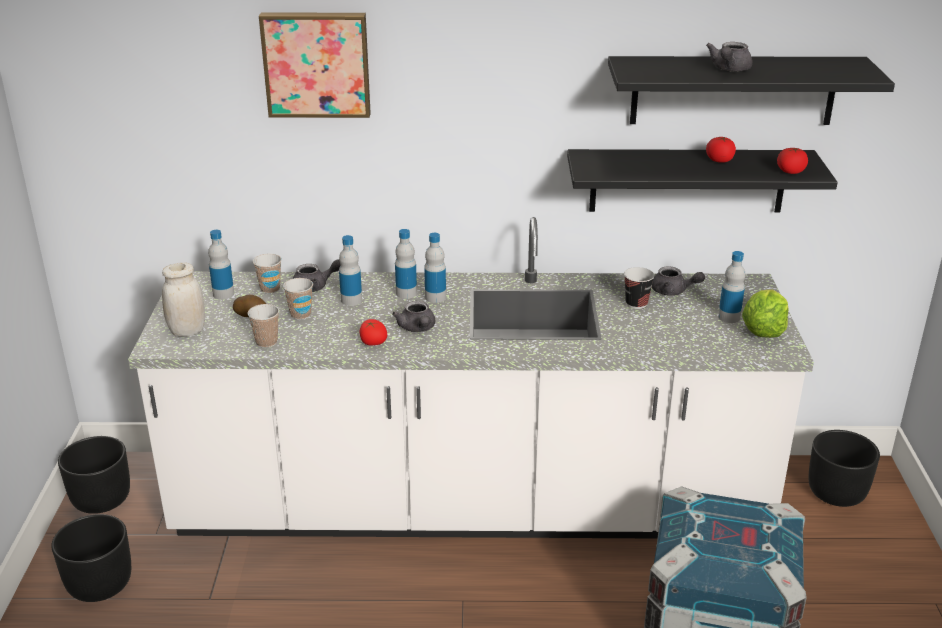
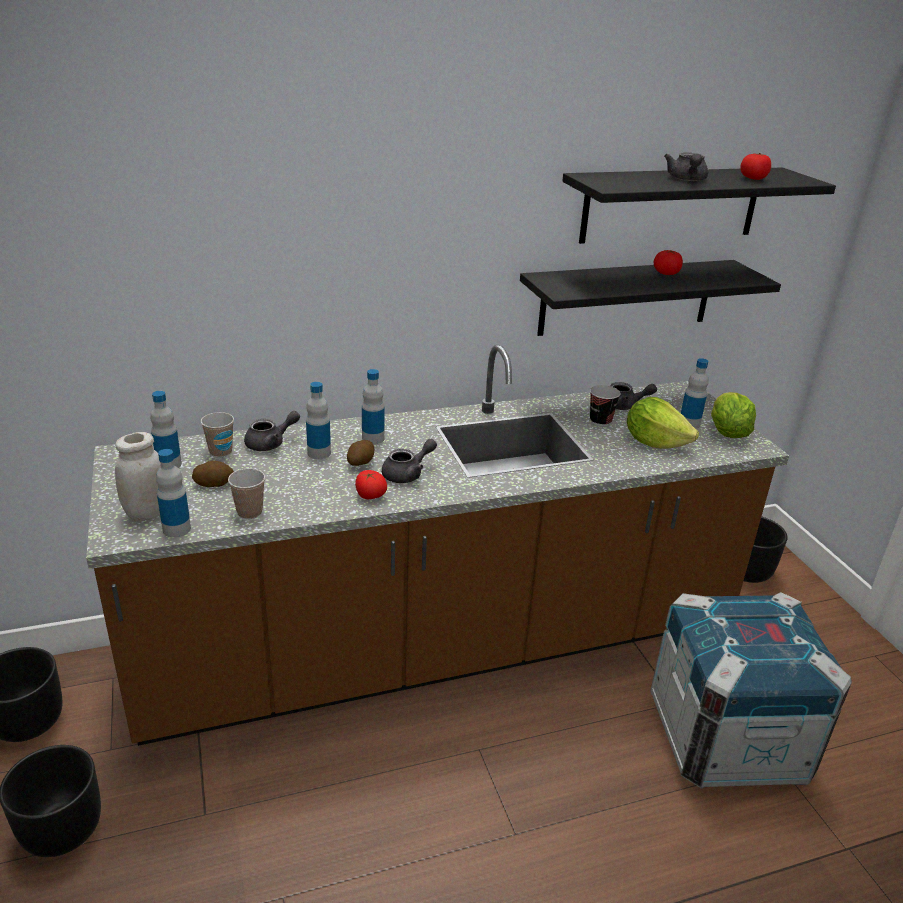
camera: 20 degrees left, 0 degrees up
white counter [128,217,814,539] -> brown counter [86,345,789,746]
picture [259,13,371,118] -> none
cup [283,278,313,320] -> none
grey teapot [392,301,435,332] -> grey teapot turned 90 degrees counterclockwise [382,439,437,483]
bottle [424,233,446,303] -> bottle moved to [156,449,191,538]
tomato [777,148,808,174] -> tomato moved to [740,153,771,180]
none -> potato [347,440,374,466]
none -> lettuce [627,397,699,449]

